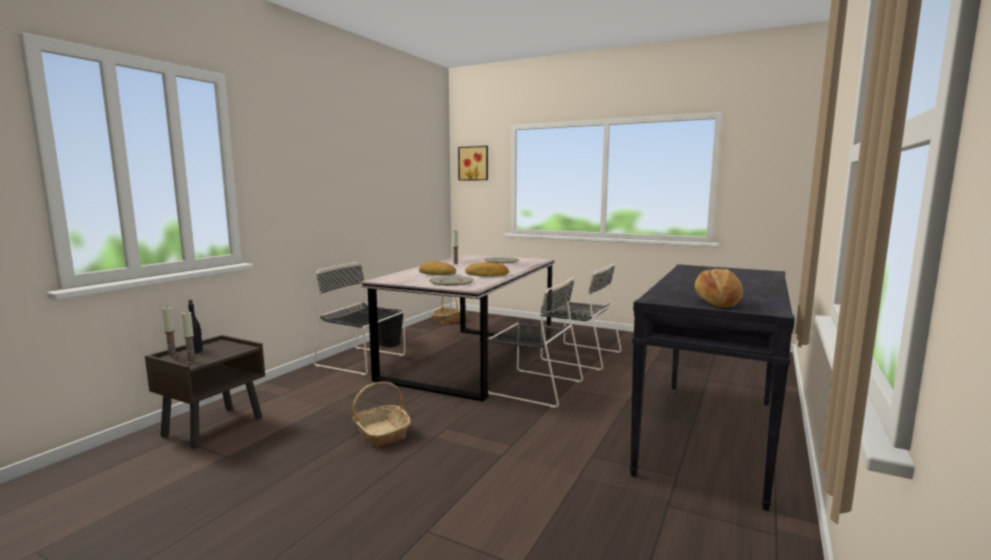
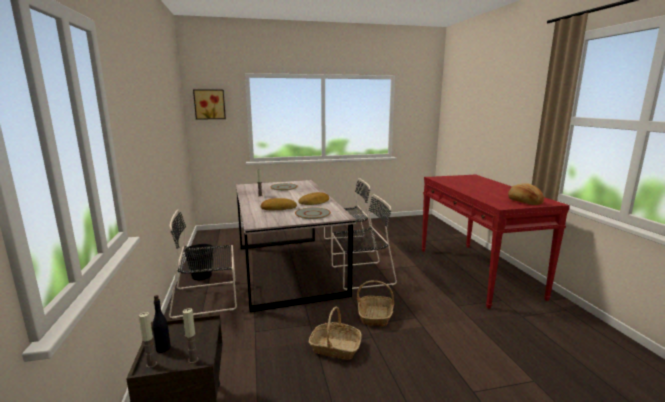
camera: 40 degrees left, 5 degrees up
basket [431,296,468,324] -> basket moved to [357,281,394,327]
black console table [629,264,795,511] -> red console table [421,174,570,309]

